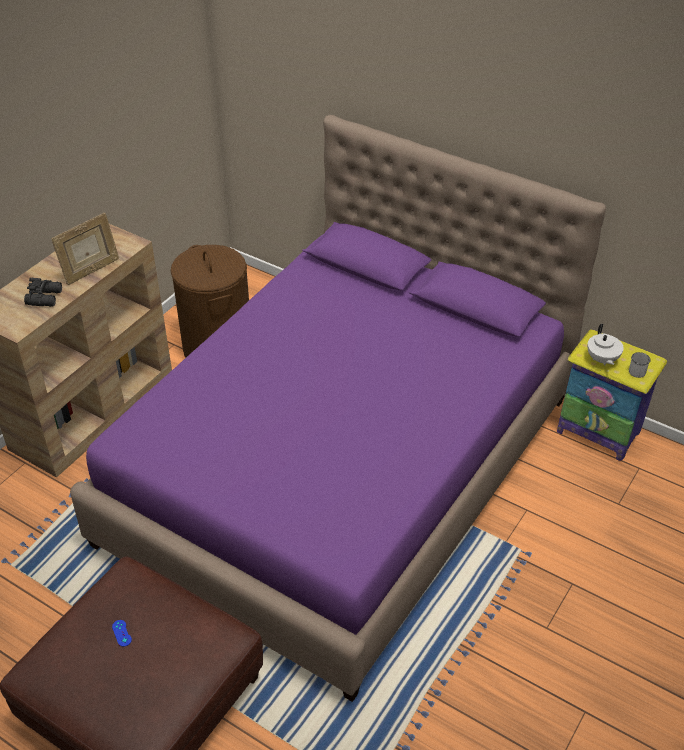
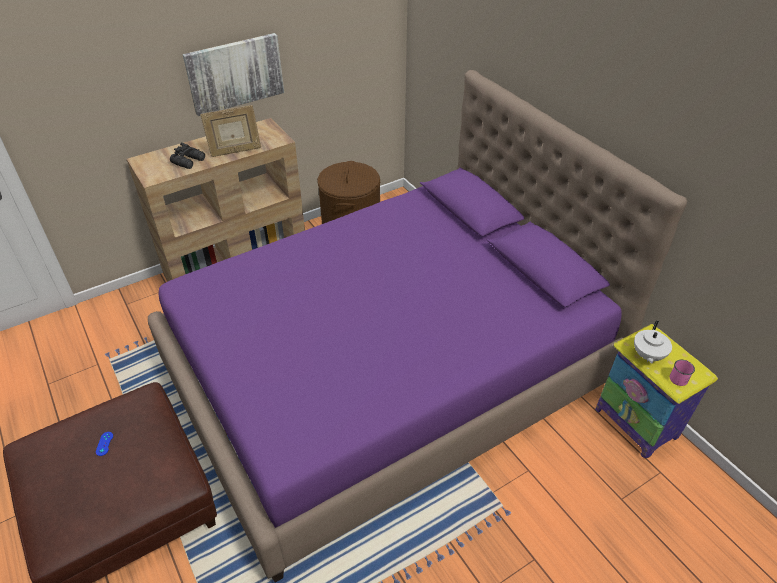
camera: 25 degrees right, 0 degrees up
white mug [629,352,651,378] -> pink mug [670,360,695,386]
none -> picture [183,33,284,116]

